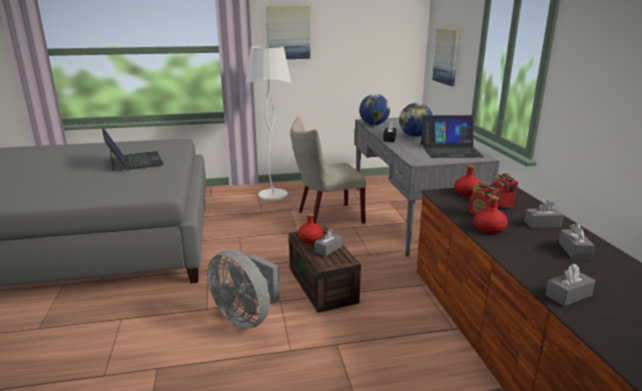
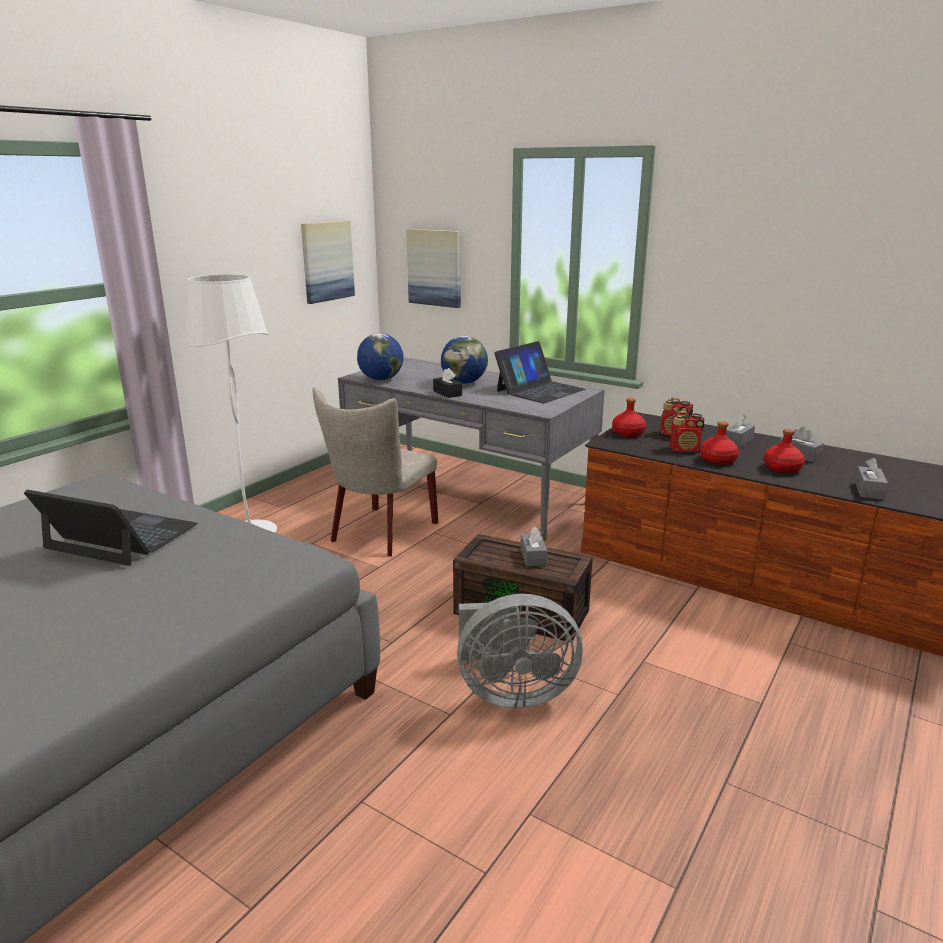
camera: 45 degrees left, 0 degrees up
picture [266,6,310,59] -> picture moved to [301,221,355,304]
red bottle [297,213,323,244] -> red bottle moved to [764,429,805,473]

